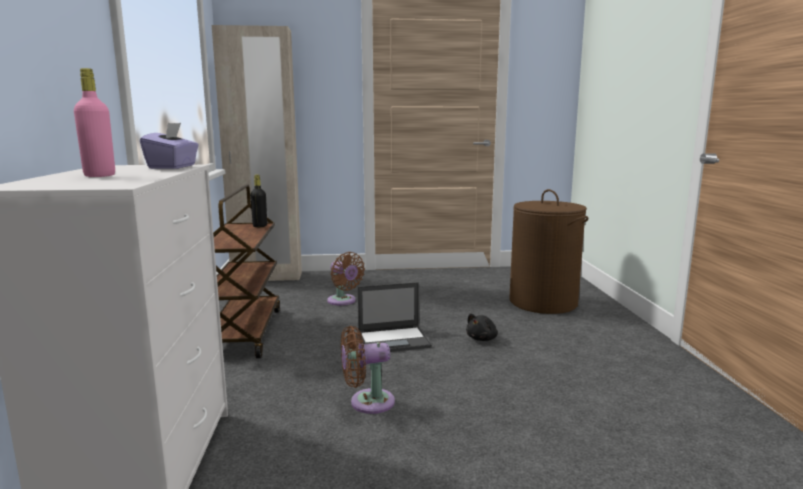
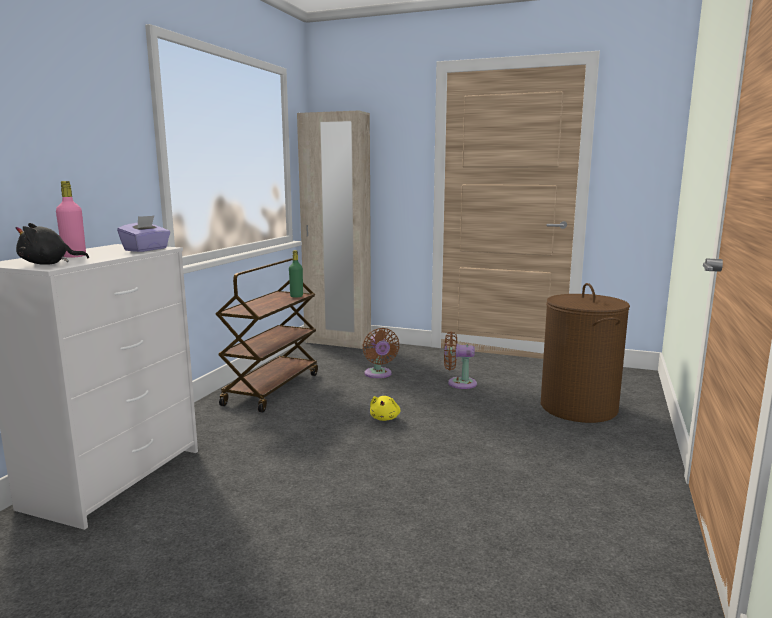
camera: 25 degrees right, 0 degrees up
black bottle [250,175,267,227] -> green bottle [289,250,303,298]
brown fan [341,326,395,414] -> brown fan moved to [444,332,477,389]
laptop [358,282,432,352] -> yellow plush toy [370,396,400,421]
black plush toy [466,314,498,341] -> black plush toy moved to [16,223,89,265]

